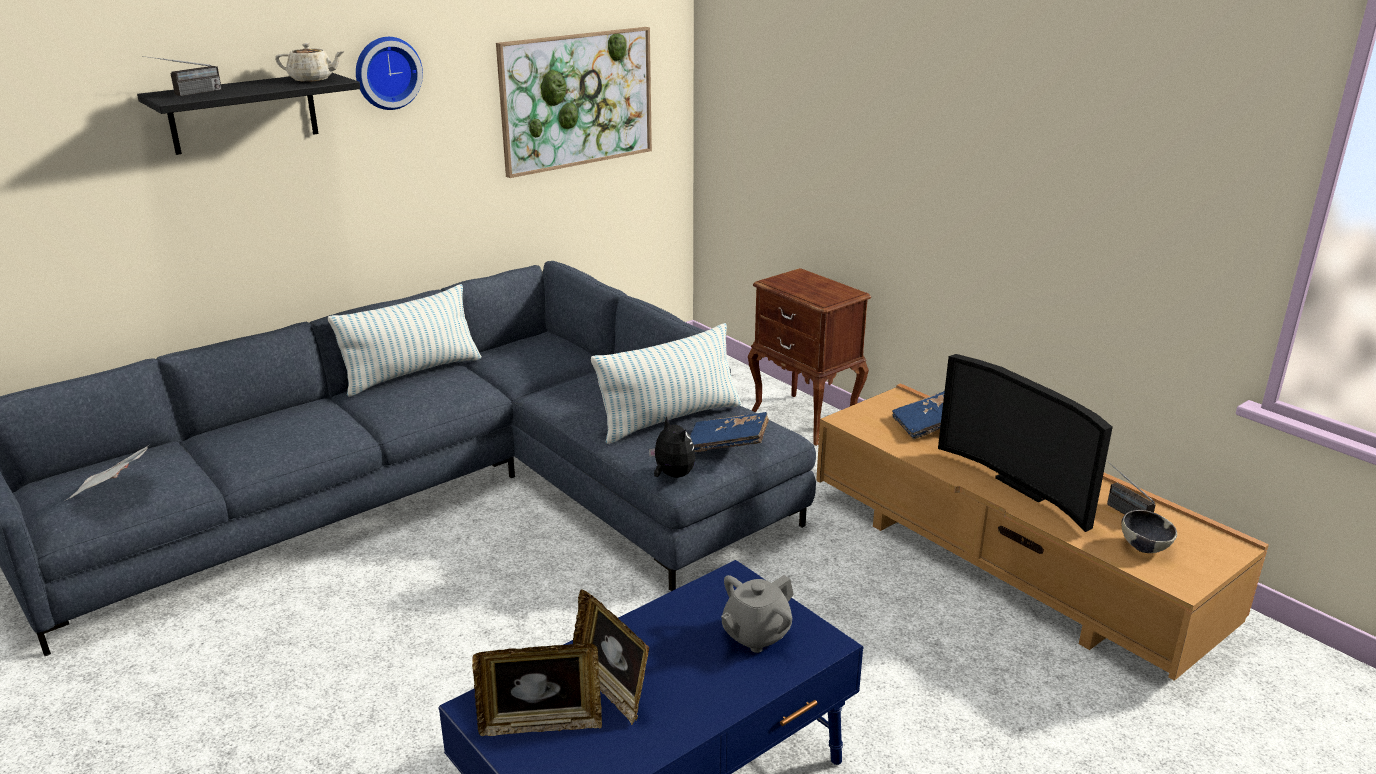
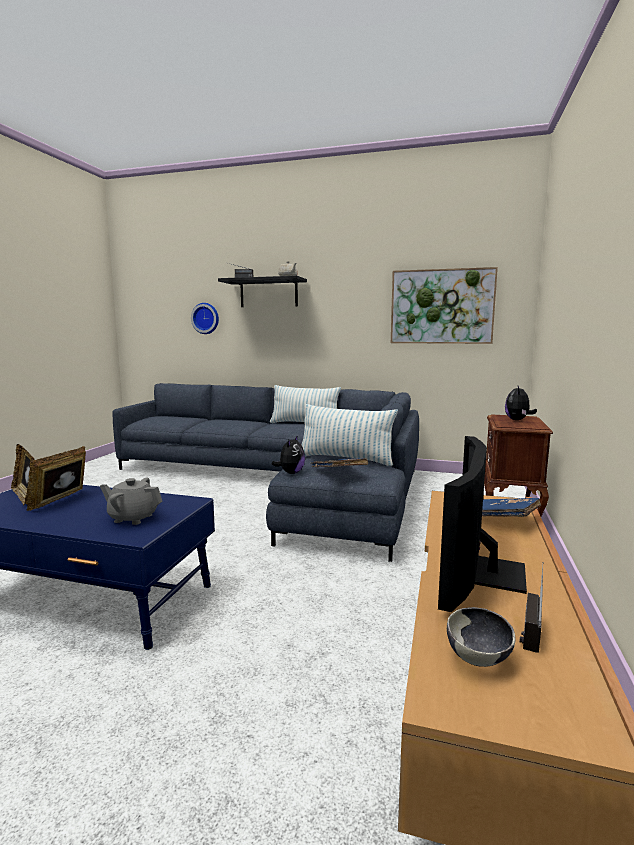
camera: 55 degrees right, 15 degrees down
newspaper [65,445,149,501] -> none
wall clock [356,37,423,110] -> wall clock moved to [191,303,219,334]
none -> plush toy [505,386,537,420]

